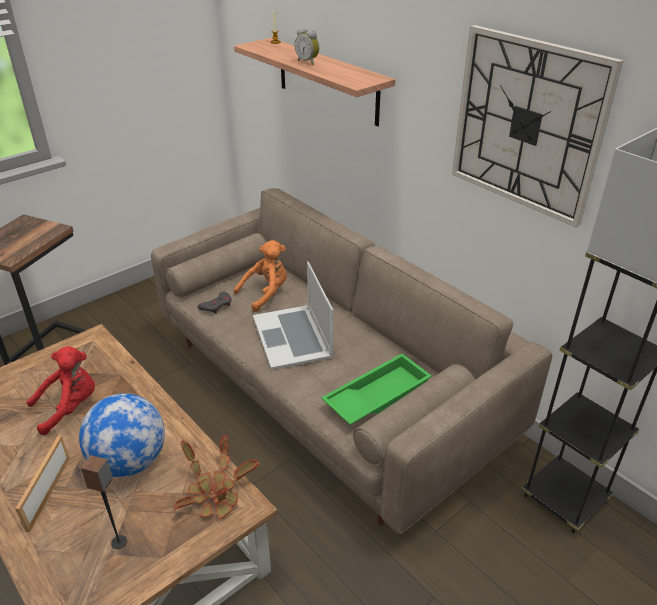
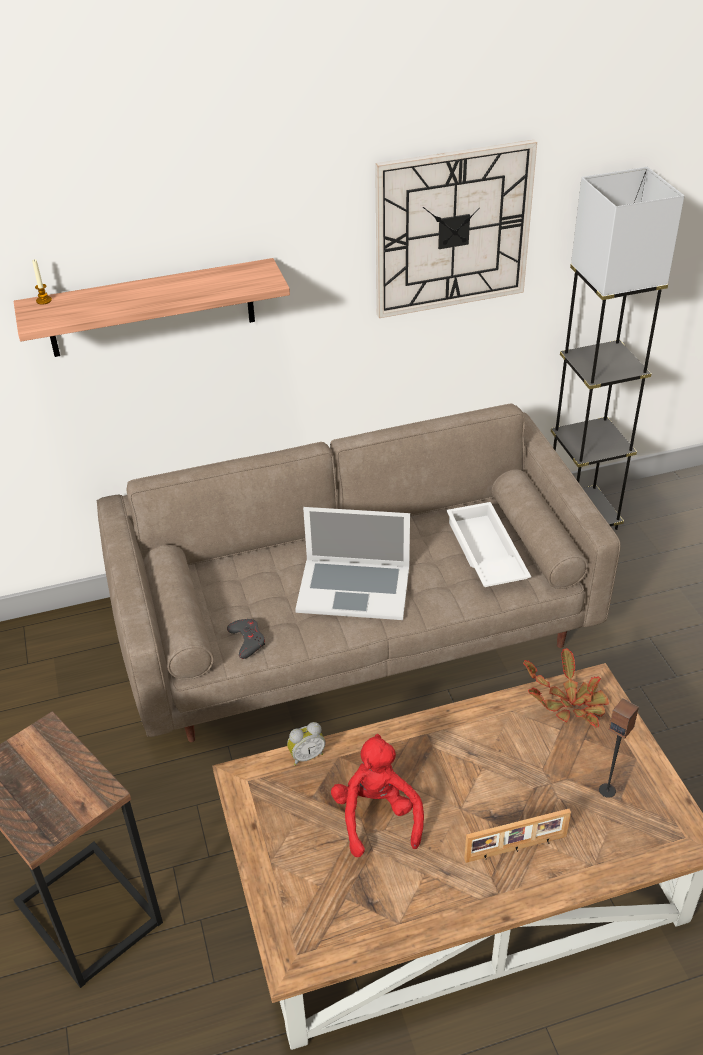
camera: 65 degrees left, 5 degrees up
picture frame [15,435,70,532] -> picture frame turned 45 degrees counterclockwise [464,809,571,863]
globe [79,393,165,477] -> none
orange plush toy [234,240,287,312] -> none
alarm clock [294,27,319,65] -> alarm clock moved to [287,722,325,766]
green tray [321,354,432,425] -> white tray [447,502,531,587]

